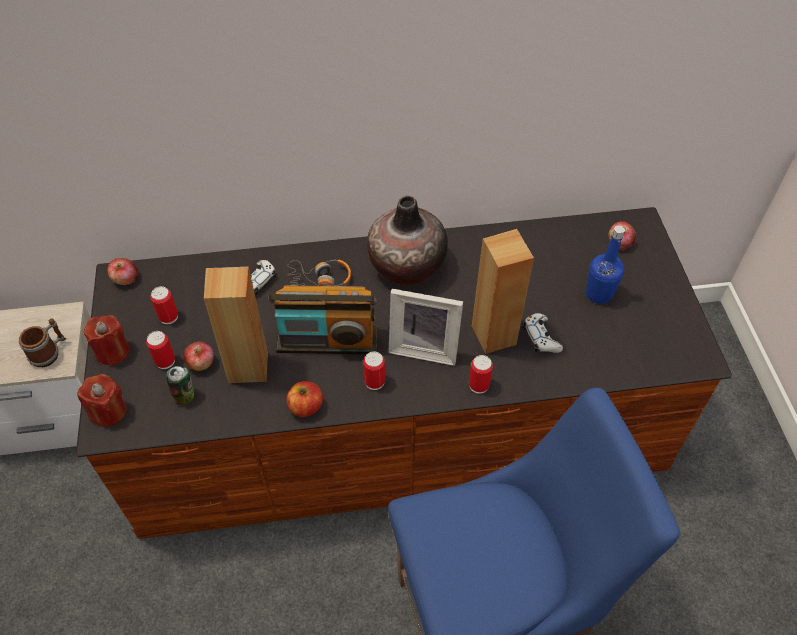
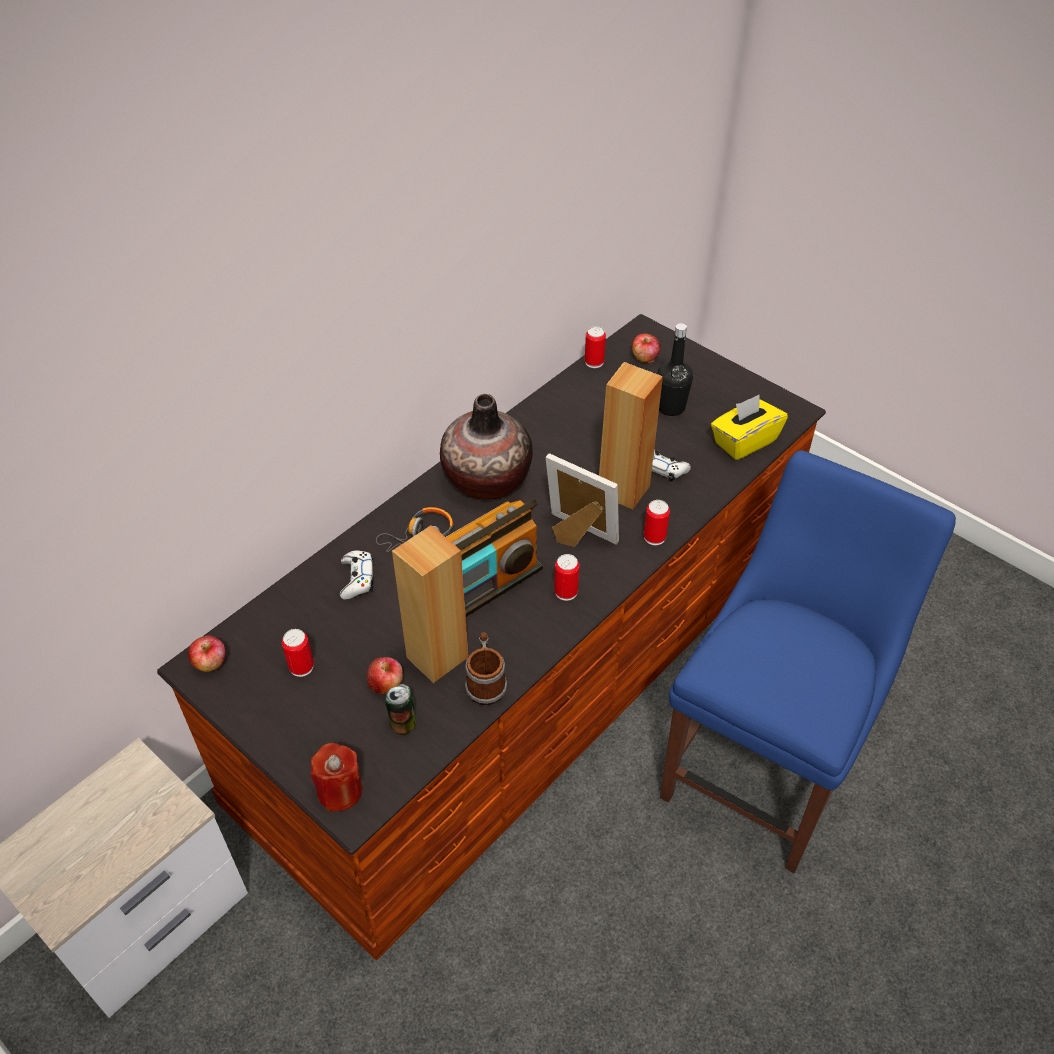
camera: 40 degrees left, 5 degrees down
mug [19,318,66,367] -> mug moved to [465,632,507,705]
red candle [84,315,129,366] -> none
can [146,331,175,369] -> can moved to [585,326,606,368]
apple [286,381,323,417] -> none
picture frame [388,289,463,366] -> picture frame turned 120 degrees counterclockwise [546,453,619,547]
blue bottle [586,225,625,304] -> black bottle [657,323,693,416]
none -> yellow tissue box [711,394,788,460]

